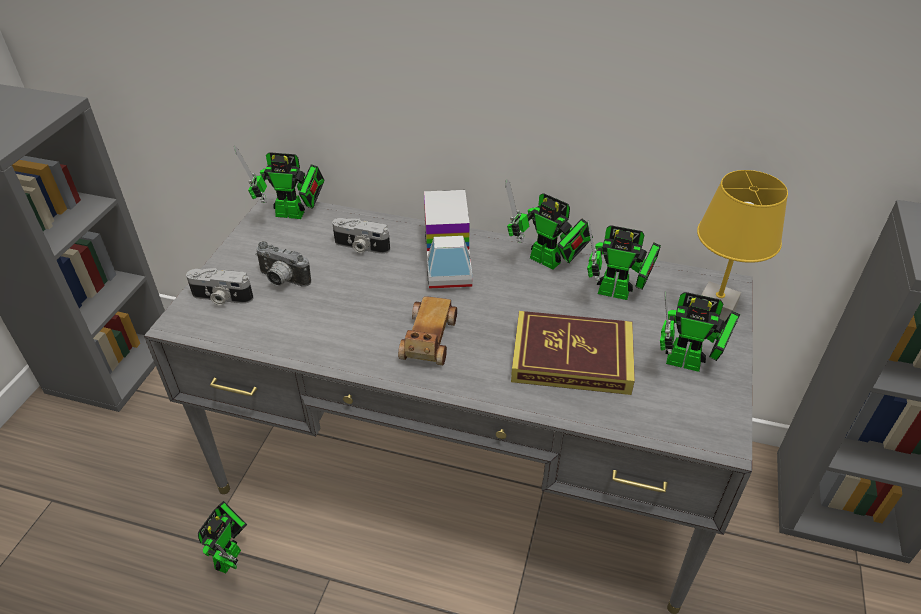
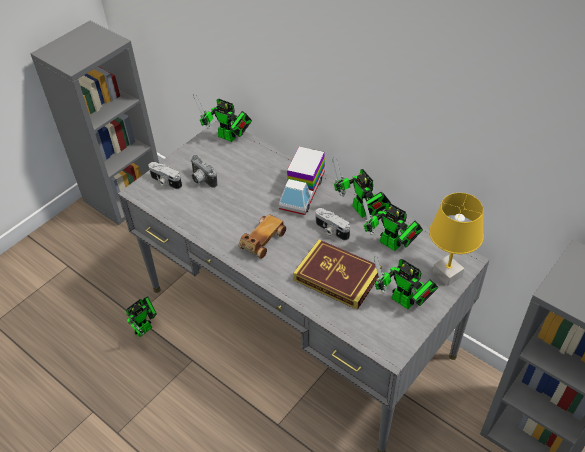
camera: 25 degrees right, 5 degrees up
camera [332,218,390,254] -> camera moved to [316,208,350,241]

